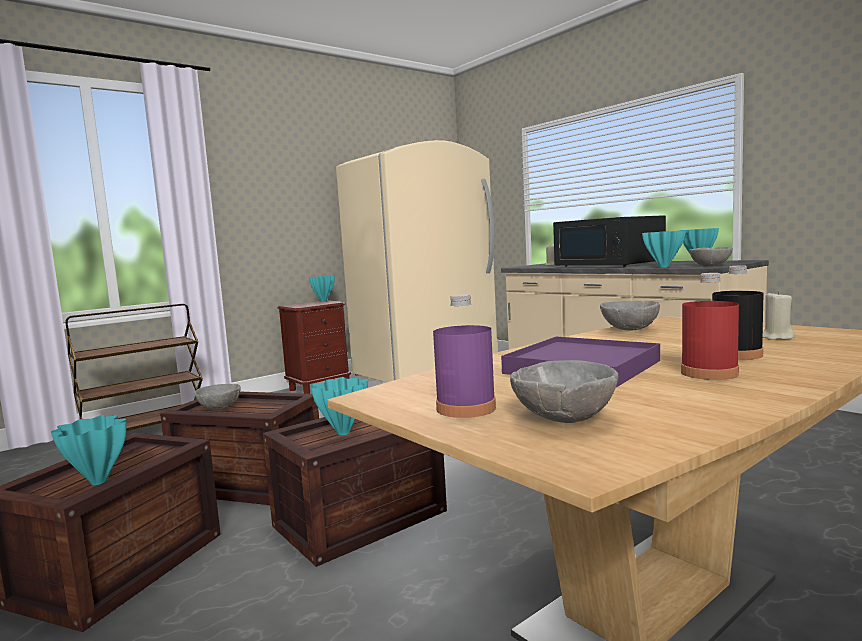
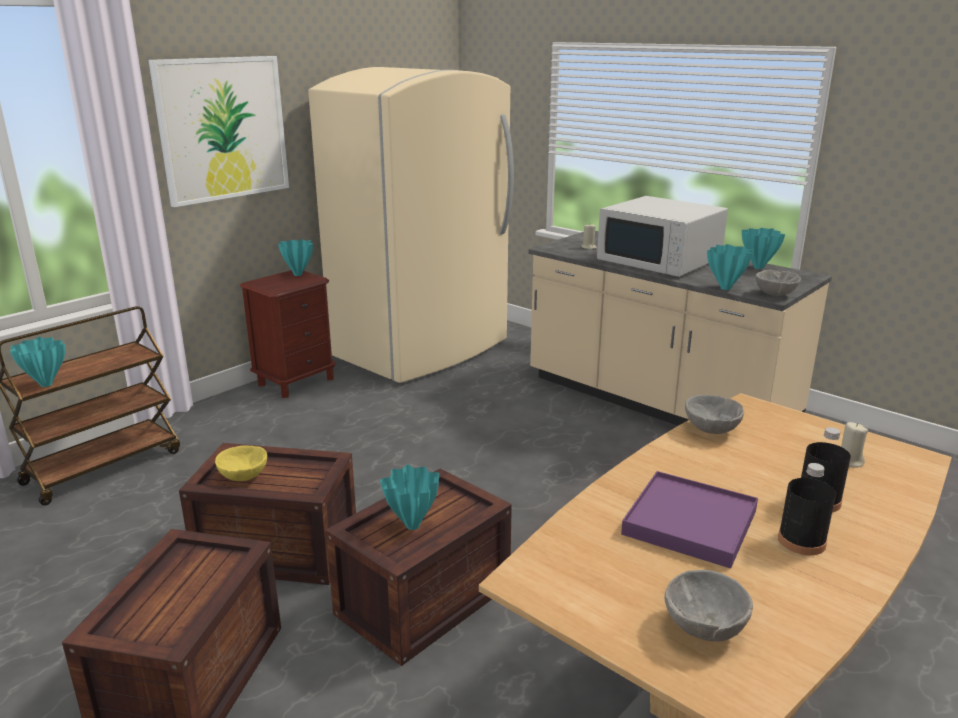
camera: 10 degrees left, 15 degrees up
turquoise vase [51,415,127,485] -> turquoise vase moved to [10,337,65,387]
grey bowl [194,384,241,410] -> yellow bowl [215,446,267,481]
purple bottle [433,294,496,418] -> none
black microwave [553,215,666,267] -> white microwave [597,196,728,277]
red bottle [681,273,739,380] -> black bottle [778,463,836,555]
none -> picture [149,56,289,207]

